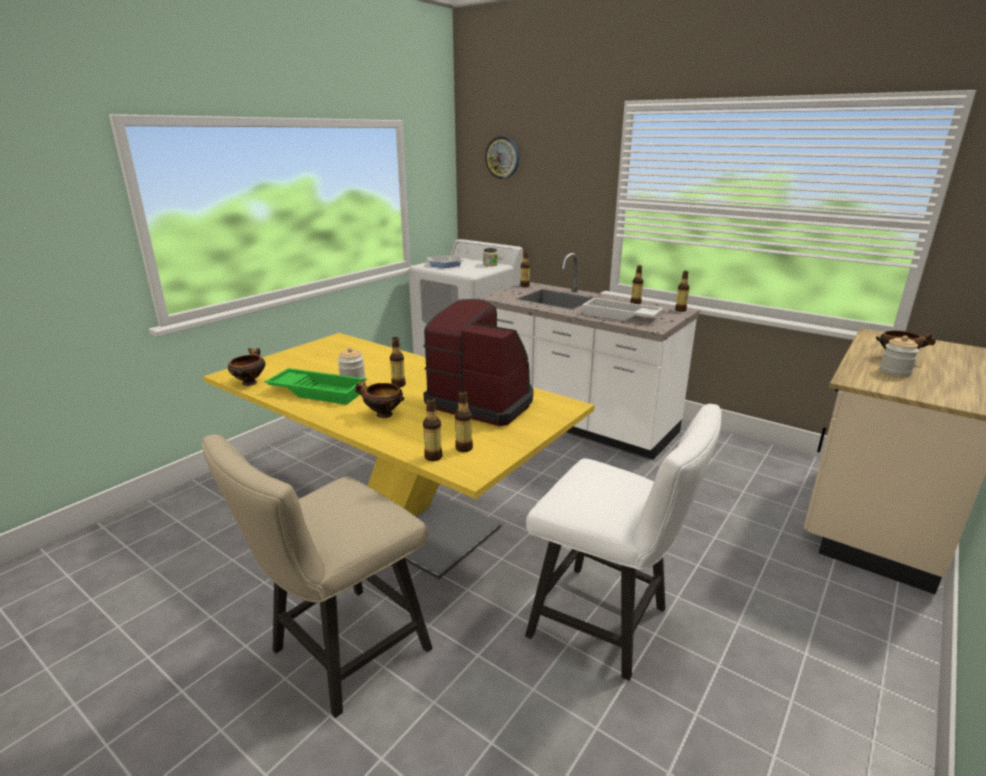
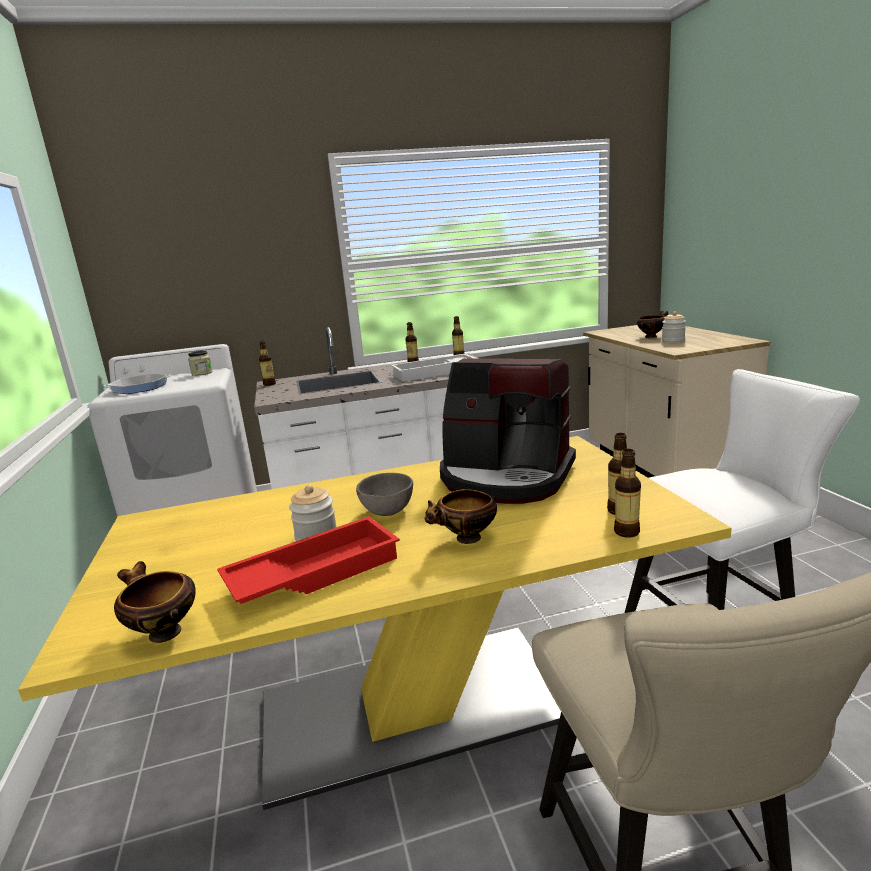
camera: 50 degrees left, 5 degrees down
green tray [264,368,367,405] -> red tray [217,516,400,604]
bottle [390,337,406,387] -> grey bowl [356,473,413,516]
coffee machine [423,299,534,426] -> coffee machine turned 135 degrees counterclockwise [440,358,576,504]
wall clock [485,136,519,179] -> none

